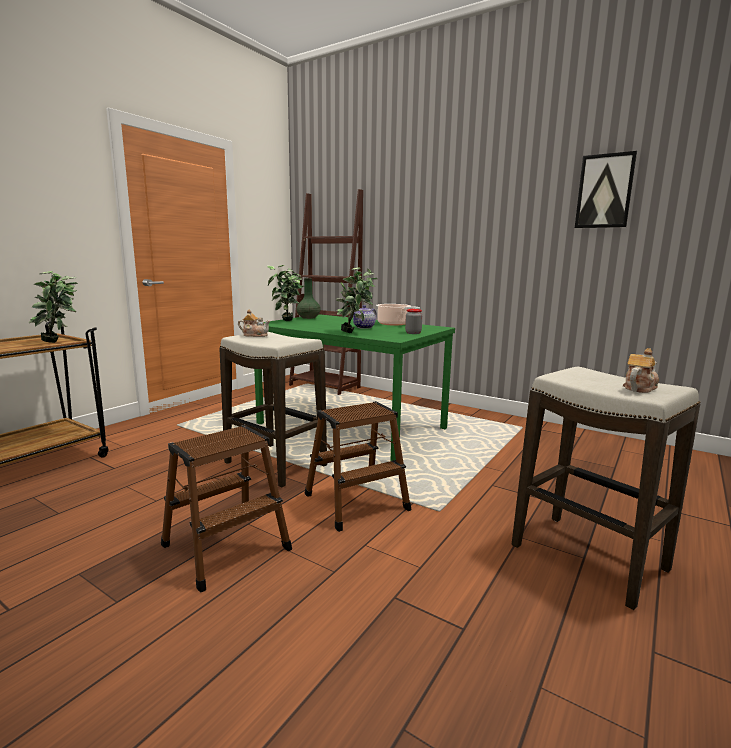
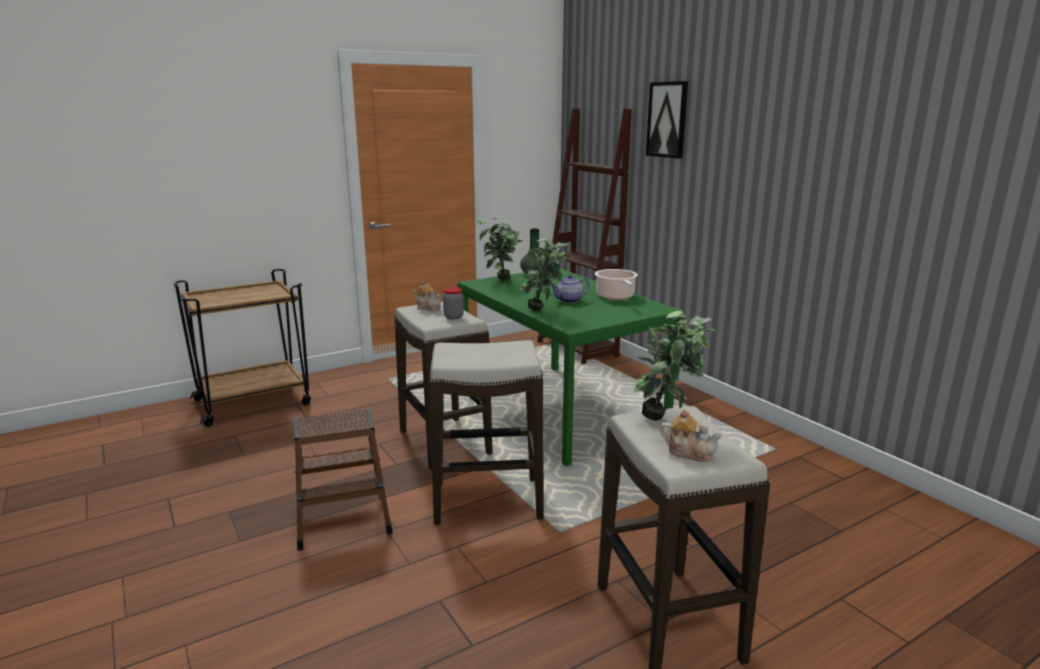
camera: 25 degrees right, 5 degrees up
potted plant [29,271,78,343] -> potted plant moved to [634,311,716,421]
brown step ladder [305,401,412,532] -> stool [429,340,544,524]
jar [405,309,422,334] -> jar moved to [443,287,464,319]
picture [575,151,637,228] -> picture moved to [646,81,688,159]
teapot [623,348,659,393] -> teapot turned 45 degrees clockwise [660,409,722,462]

